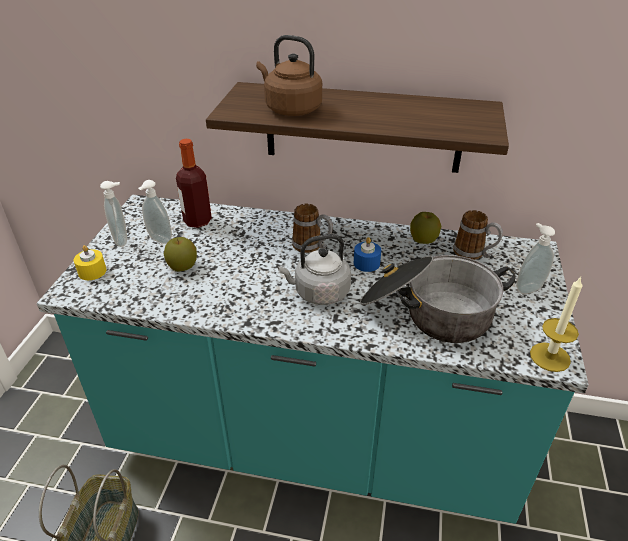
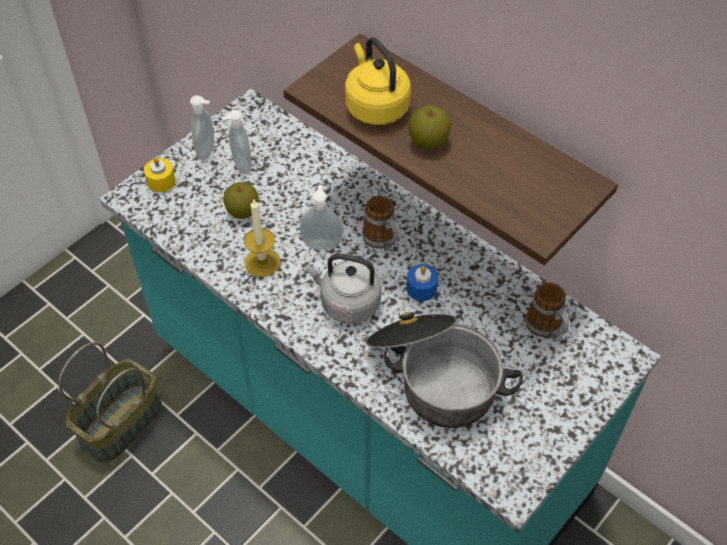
camera: 30 degrees right, 15 degrees up
bottle [176,139,212,228] -> none
brown kettle [256,35,322,116] -> yellow kettle [345,37,411,125]
apple [410,212,441,244] -> apple moved to [409,105,451,150]
soap dispenser [516,223,555,294] -> soap dispenser moved to [300,185,343,250]
candle [530,277,582,372] -> candle moved to [244,198,280,277]

